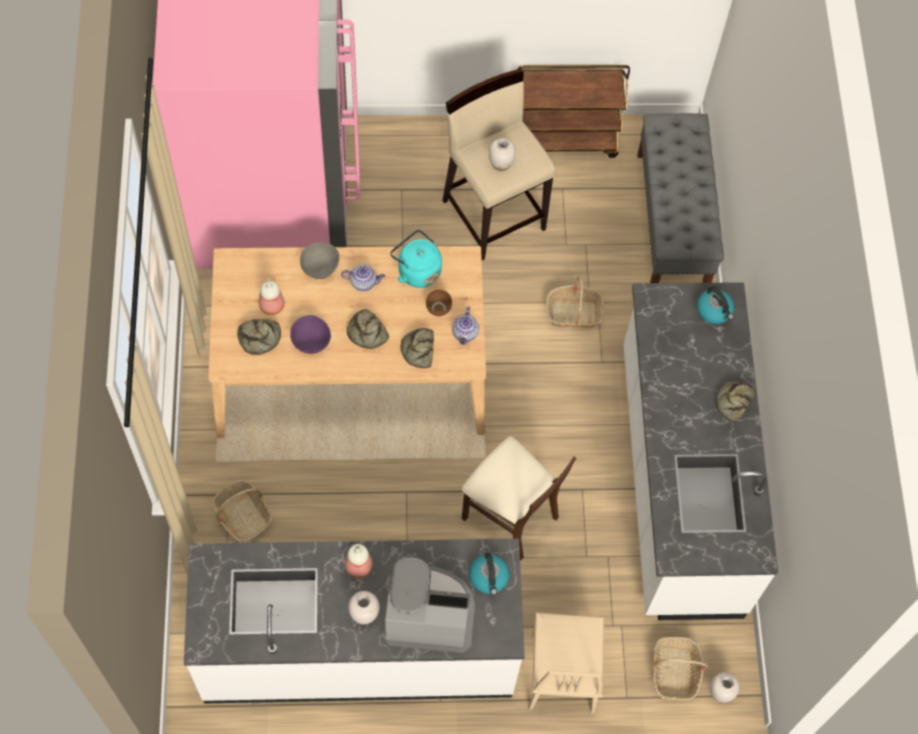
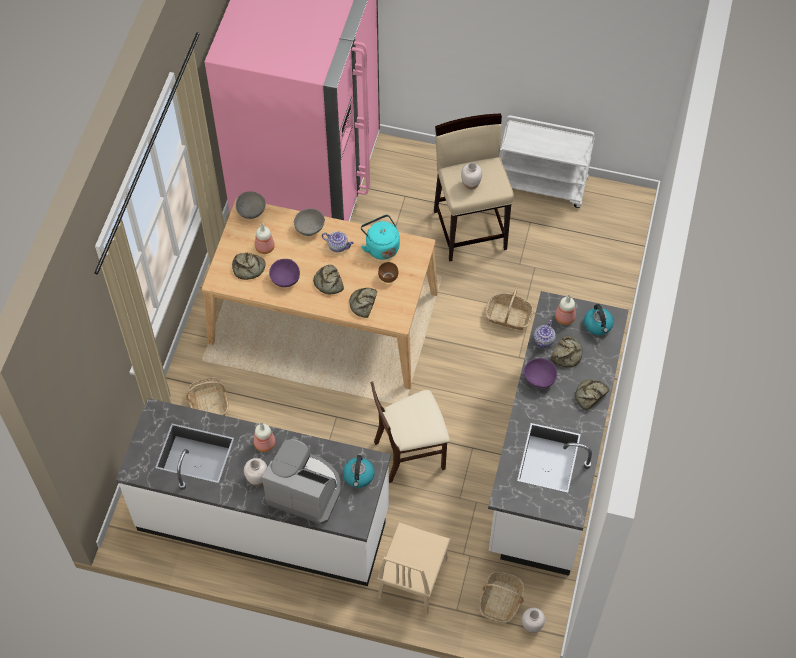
camera: 20 degrees right, 5 degrees down
teapot [452,306,479,345] -> teapot moved to [534,320,556,348]
beige chair [462,436,576,561] -> beige chair turned 105 degrees clockwise [371,381,449,483]
brown cart [518,65,630,158] -> white cart [501,115,595,208]
grey bench [637,113,724,283] -> none
none -> grey bowl [236,192,265,219]
none -> purple bowl [524,358,557,388]
none -> bread [551,335,583,368]
none -> bottle [555,294,576,325]

